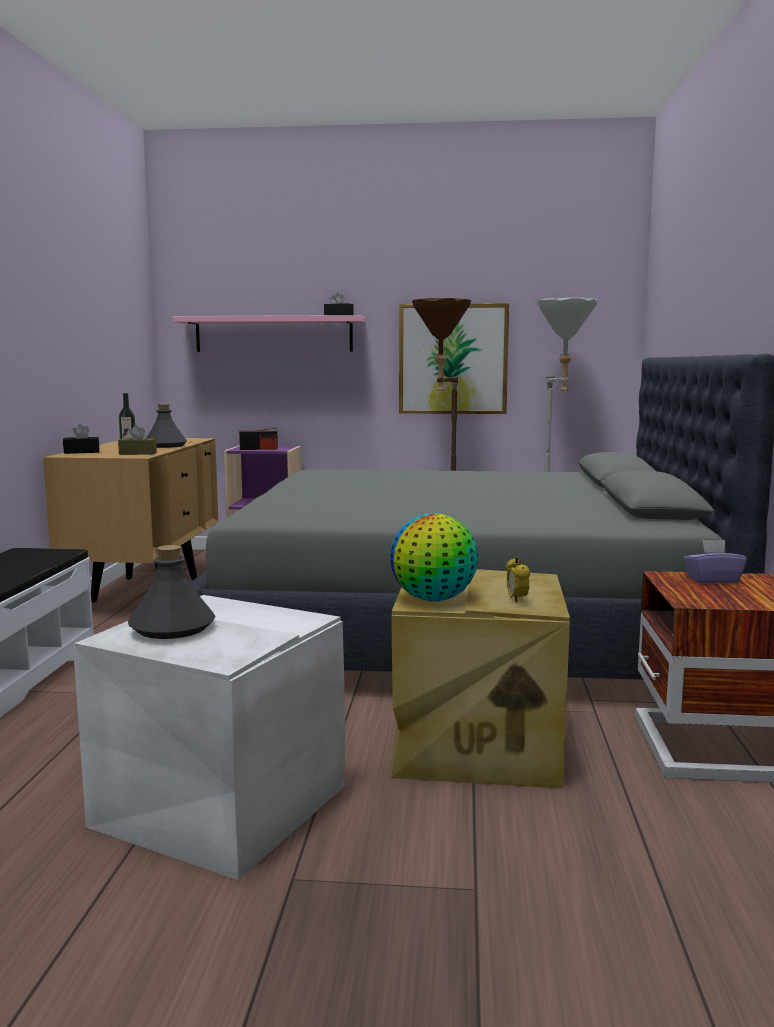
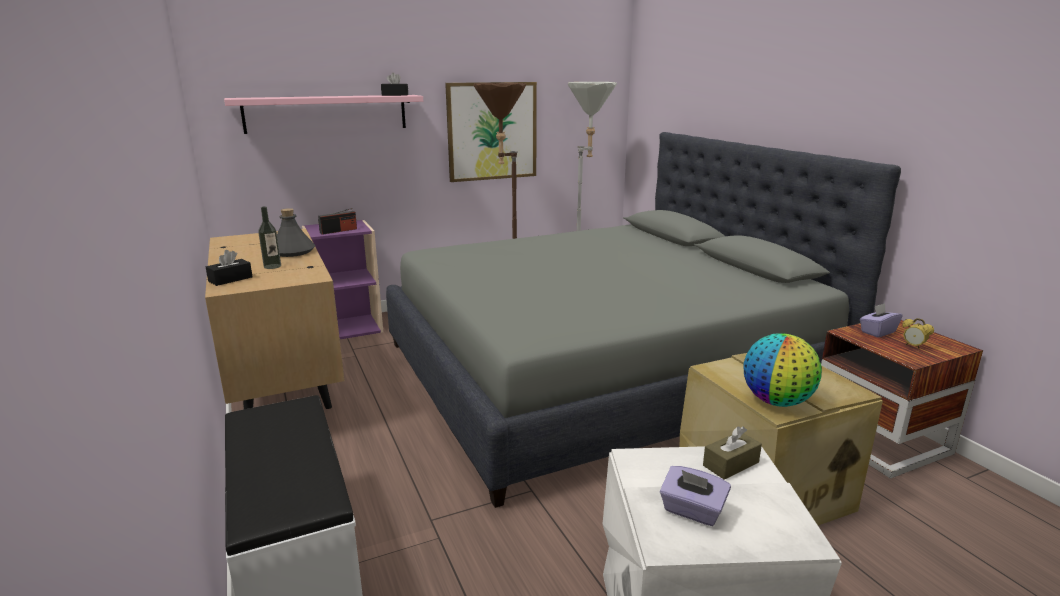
camera: 30 degrees left, 10 degrees up
brown tissue box [118,425,157,455] -> brown tissue box moved to [703,426,762,480]
grey bottle [128,545,216,639] -> purple tissue box [660,466,731,526]
alarm clock [506,556,530,602] -> alarm clock moved to [902,318,934,349]

